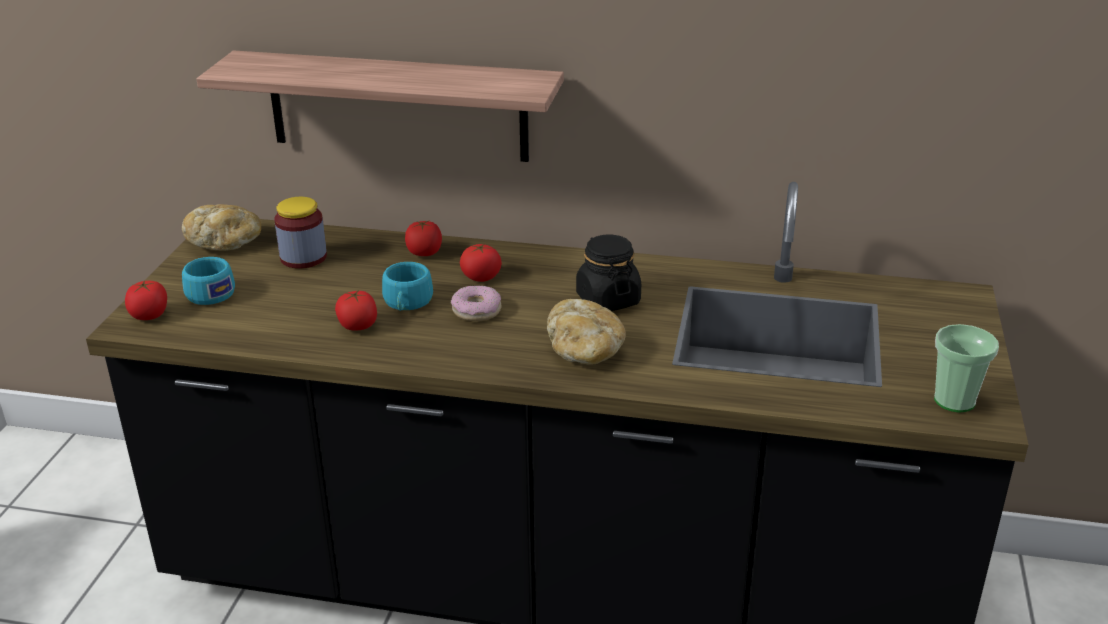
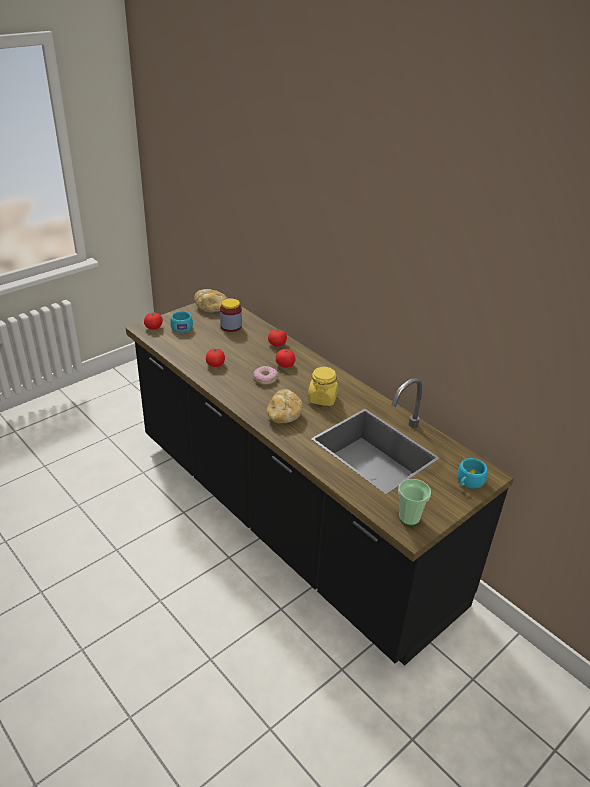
camera: 35 degrees right, 5 degrees up
shelf [196,51,564,162] -> none
turquoise cup [382,262,433,311] -> turquoise cup moved to [457,458,488,489]
black jar [576,235,641,311] -> yellow jar [308,366,338,406]

